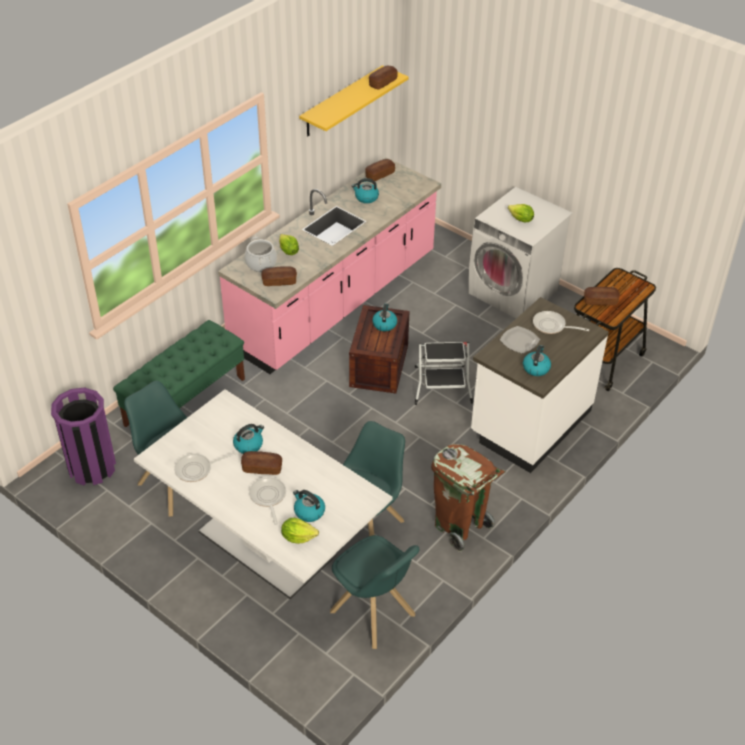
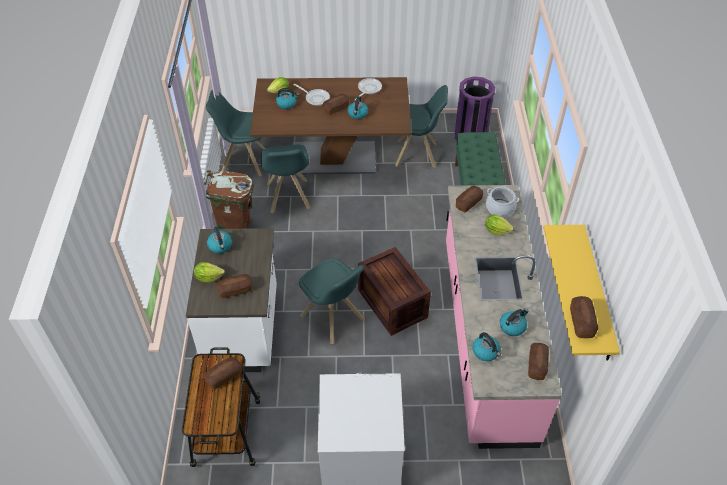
camera: 140 degrees right, 5 degrees up
white dining table [134,389,393,599] -> brown dining table [250,77,412,175]
kettle [372,304,397,331] -> kettle moved to [473,332,501,361]
step ladder [415,342,473,405] -> turquoise chair [299,259,365,344]
plate [500,326,540,354] -> none
lettuce [508,204,534,222] -> lettuce moved to [194,262,225,282]
frying pan [533,311,589,334] -> bread [216,274,252,298]

